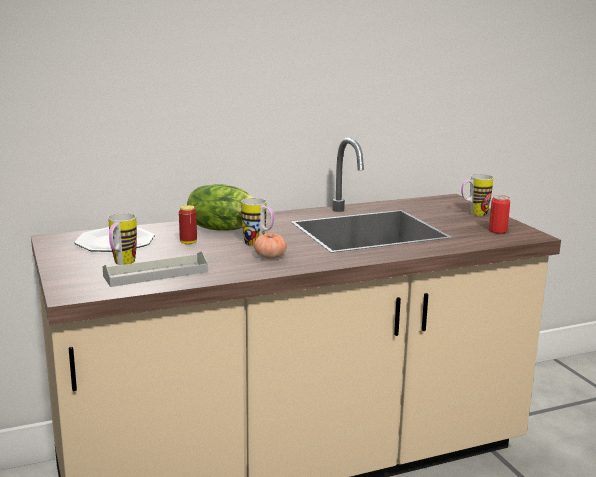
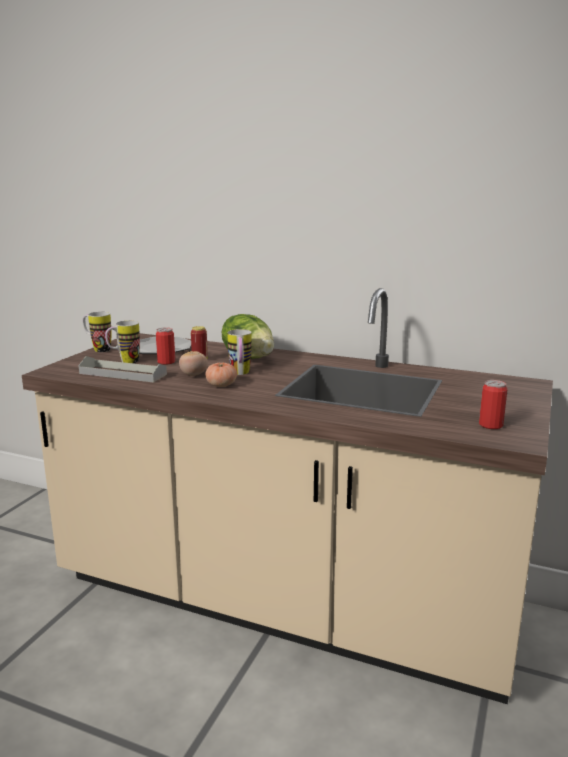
camera: 45 degrees right, 0 degrees up
mug [461,174,493,216] -> mug moved to [83,312,111,352]
none -> can [156,327,175,365]
none -> tomato [179,351,208,376]

